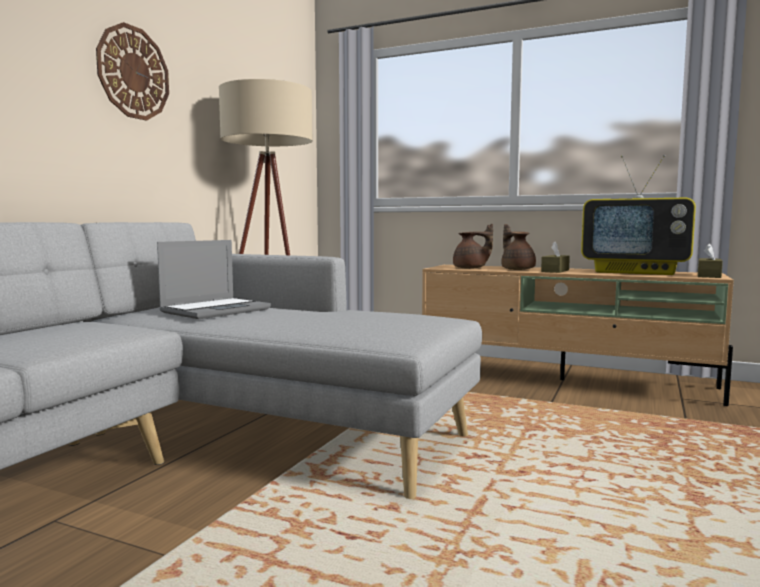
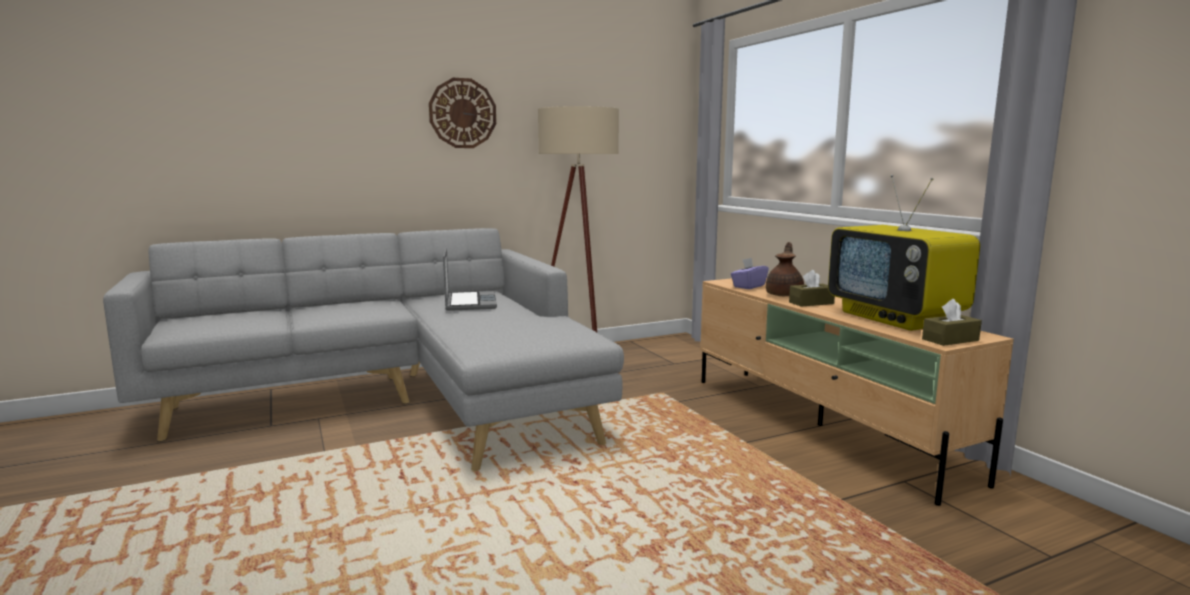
camera: 40 degrees right, 5 degrees up
laptop [157,240,271,319] -> laptop turned 90 degrees counterclockwise [443,247,497,311]
brown teapot [453,224,493,269] -> purple tissue box [731,258,769,289]

